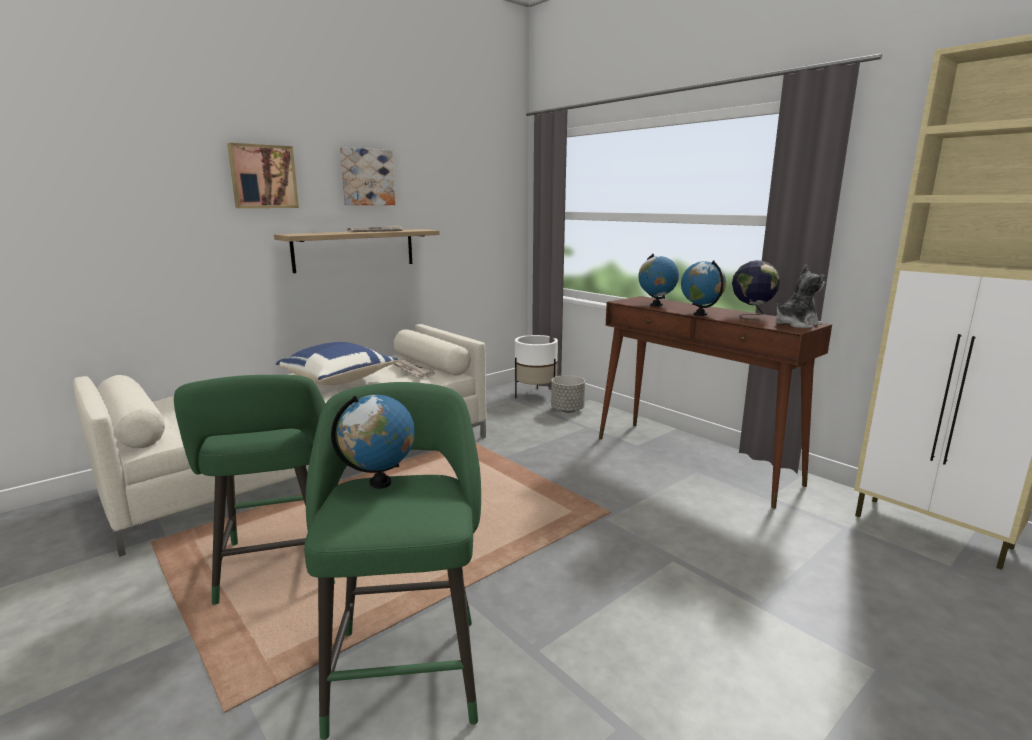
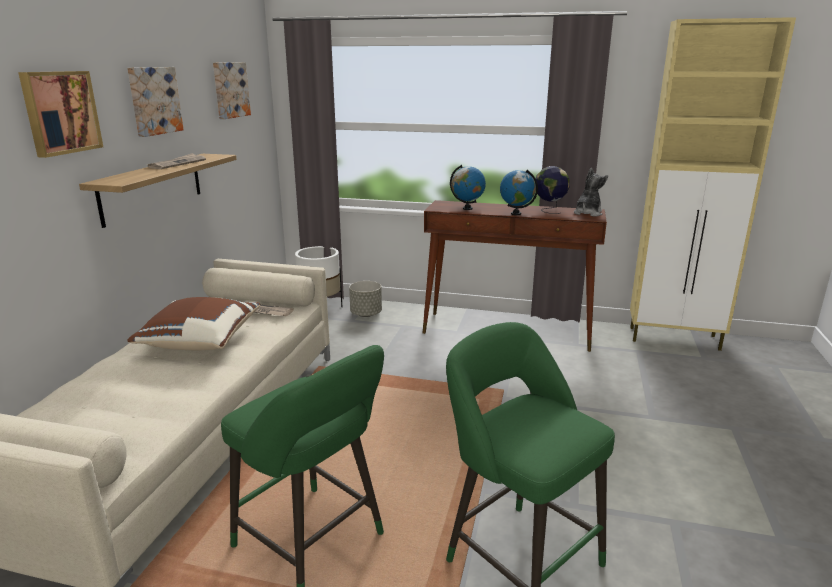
camera: 35 degrees left, 5 degrees up
blue pillow [276,342,398,385] -> brown pillow [127,297,260,350]
globe [331,395,415,489] -> none
none -> picture [213,62,251,119]

